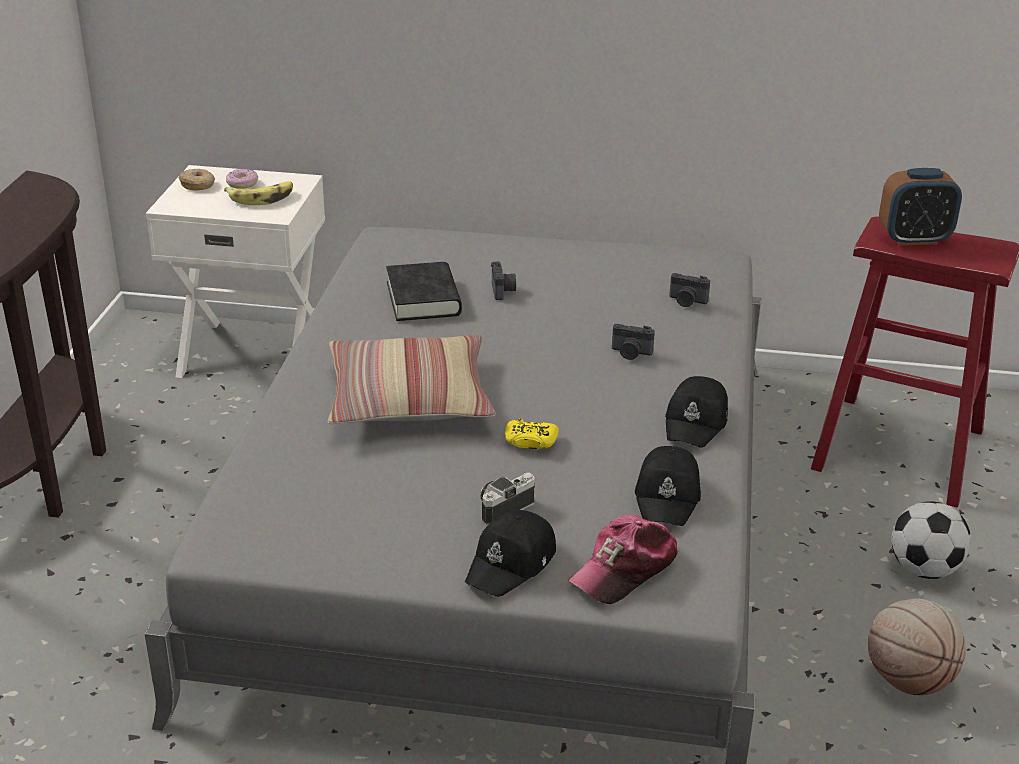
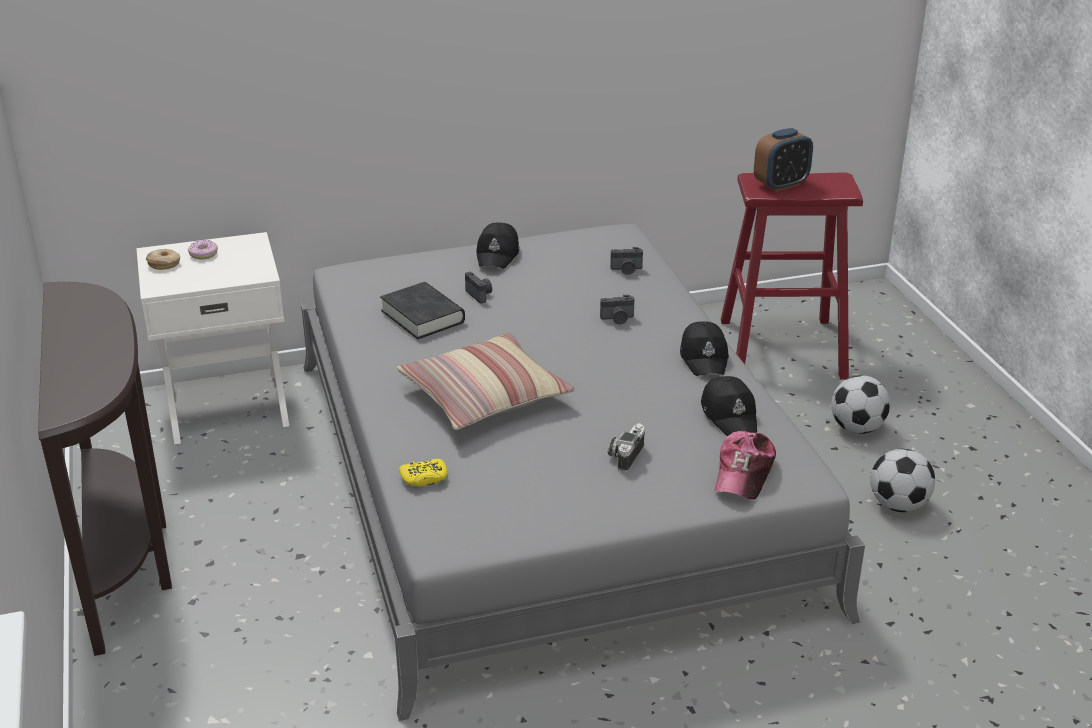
camera: 25 degrees left, 0 degrees up
banana [224,181,293,205] -> none
black cap [465,510,556,597] -> black cap moved to [476,223,519,269]
yellow game controller [505,419,559,449] -> yellow game controller moved to [399,459,447,486]
basketball [868,599,966,695] -> football [871,449,935,512]

